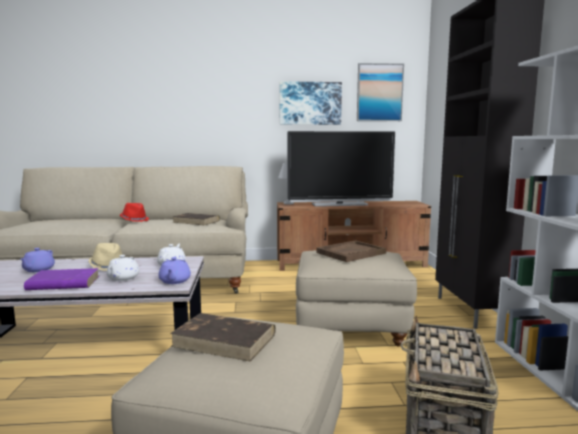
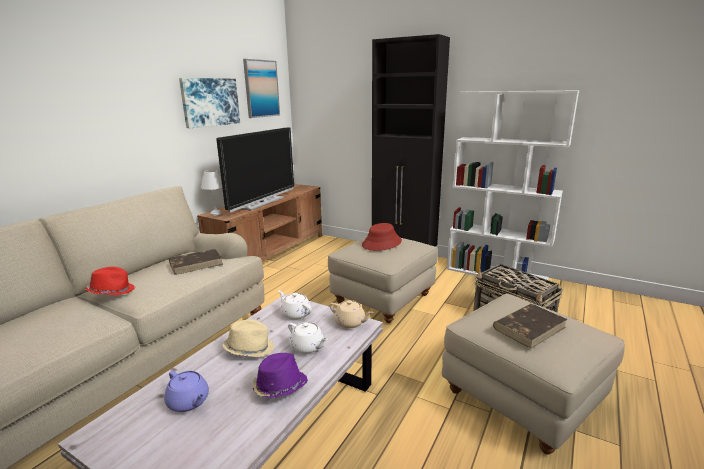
camera: 55 degrees left, 10 degrees up
purple book [24,268,99,290] -> purple hat [253,353,308,398]
purple teapot [158,257,191,284] -> beige teapot [329,300,374,328]
brown tray [316,240,386,262] -> red hat [362,223,402,251]

